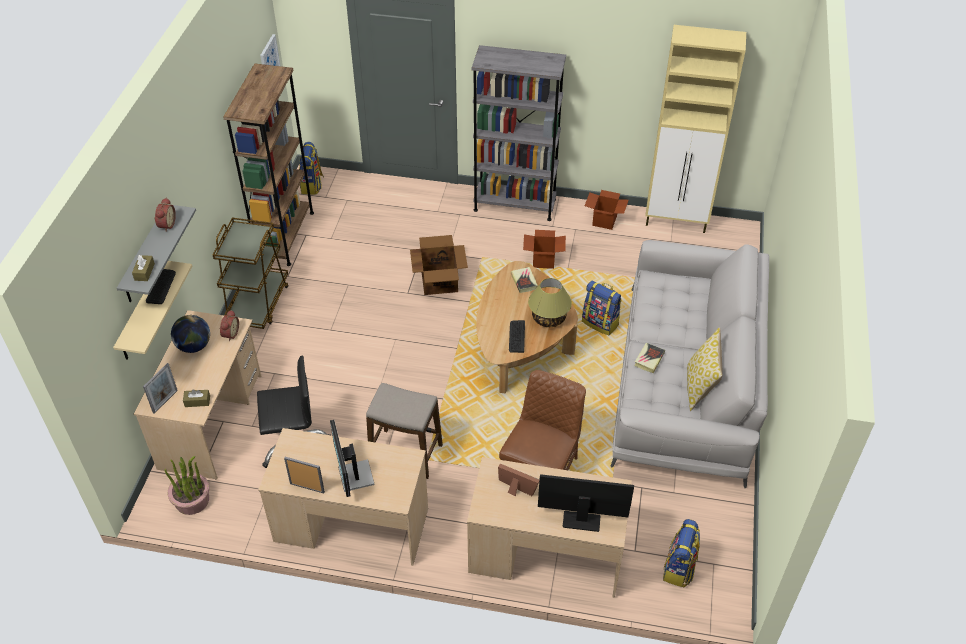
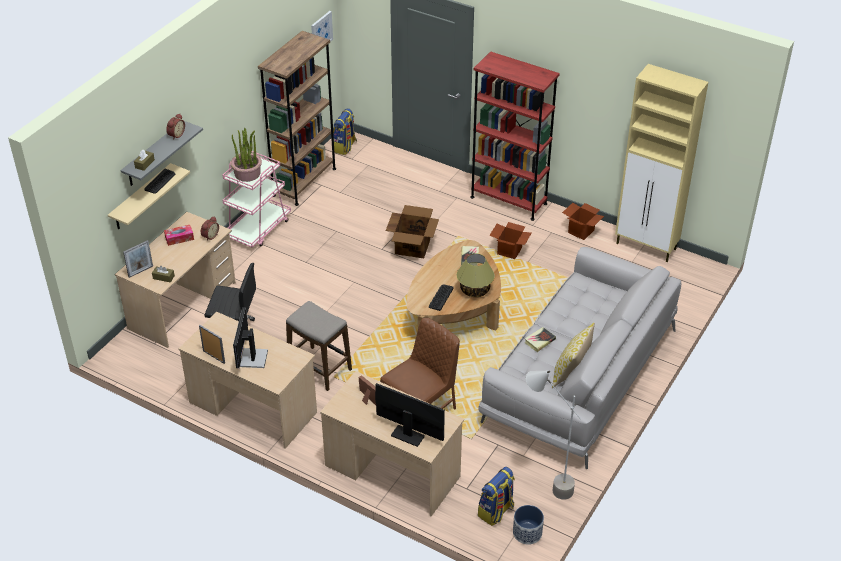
camera: 20 degrees right, 5 degrees down
potted plant [165,456,209,515] -> potted plant moved to [231,128,262,182]
globe [171,315,210,353] -> tissue box [164,225,194,246]
brown cart [213,217,289,329] -> pink cart [223,151,291,247]
grey bookcase [472,45,566,221] -> red bookcase [470,51,560,221]
backpack [582,281,622,336] -> none
none -> planter [513,505,544,545]
none -> grey floor lamp [526,371,581,500]

